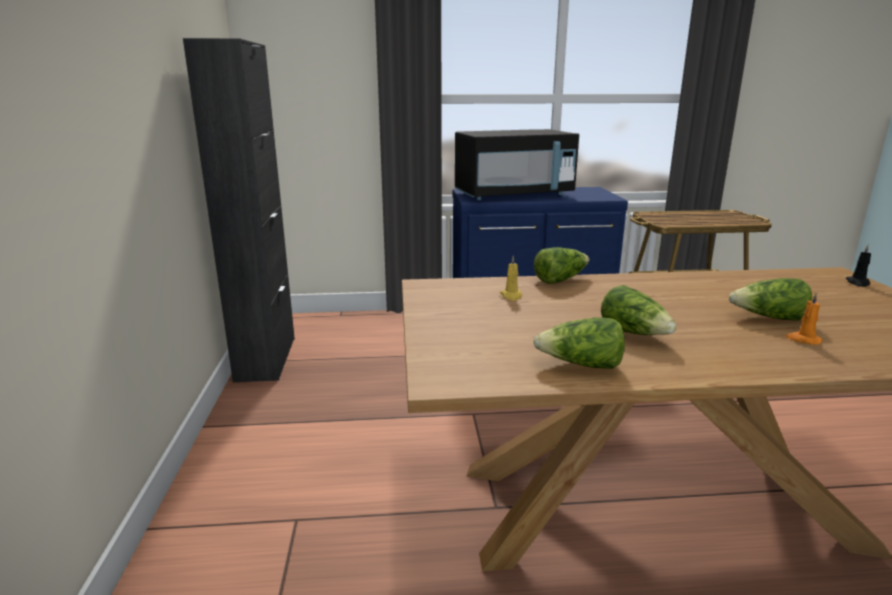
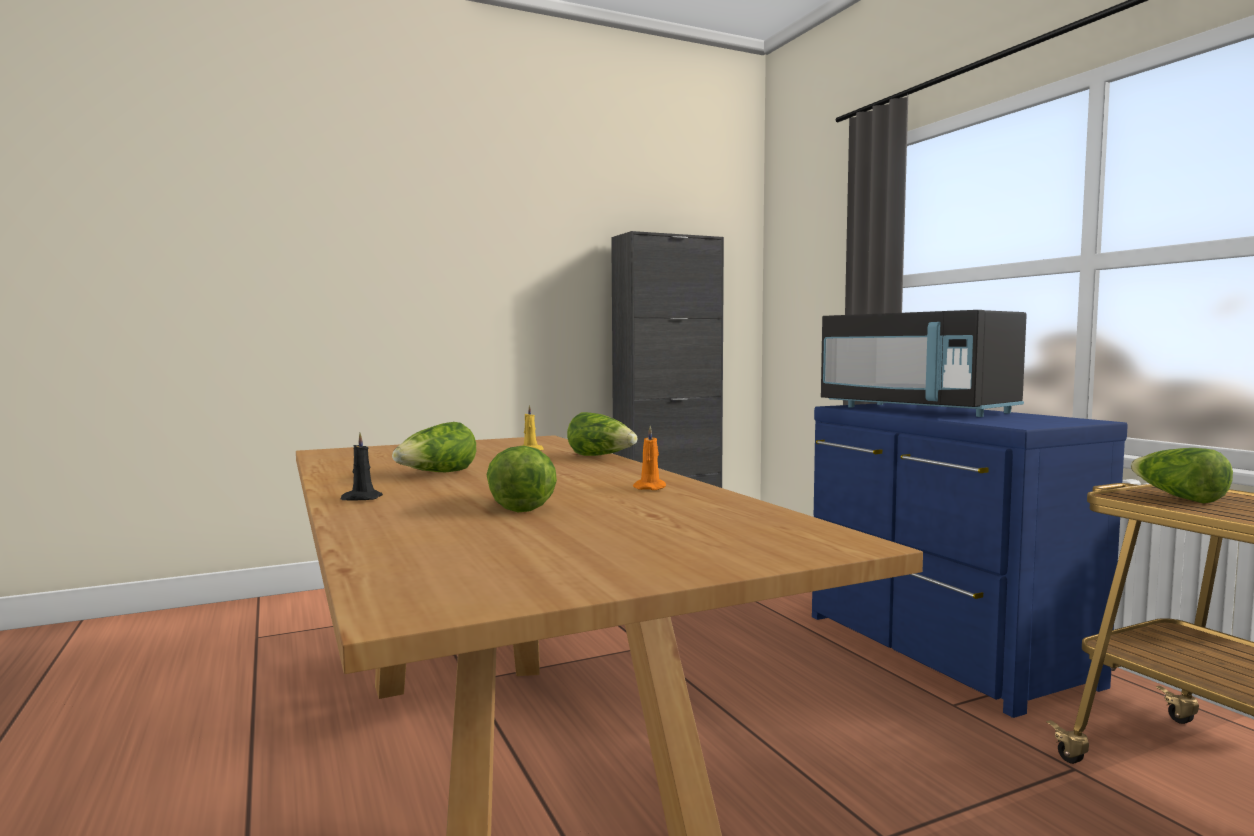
camera: 70 degrees right, 15 degrees down
lettuce [533,317,625,369] -> lettuce moved to [1130,448,1233,503]
orange candle [786,293,822,345] -> orange candle moved to [633,426,666,490]
black candle [846,245,871,287] -> black candle moved to [341,433,383,501]

